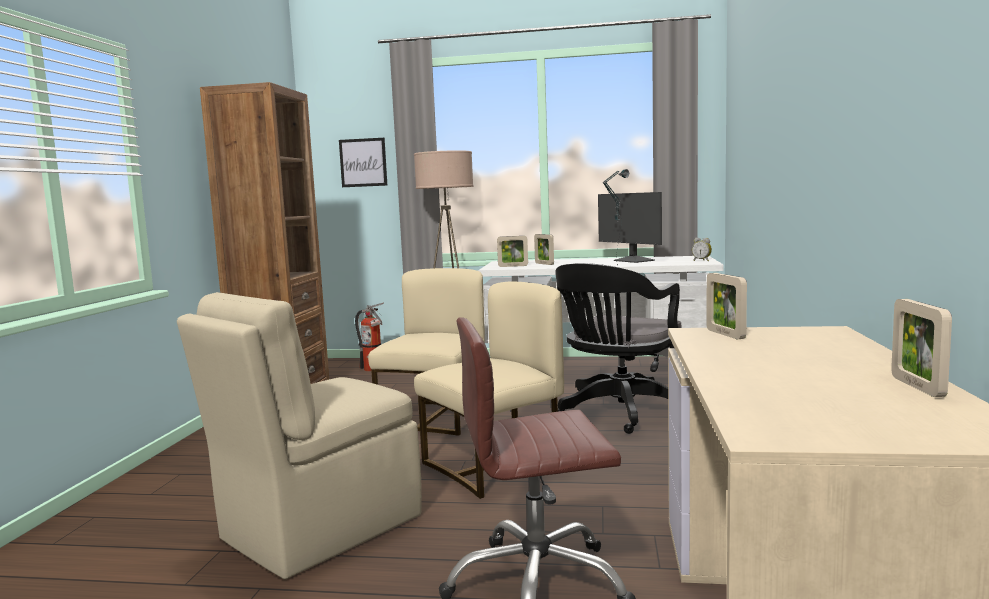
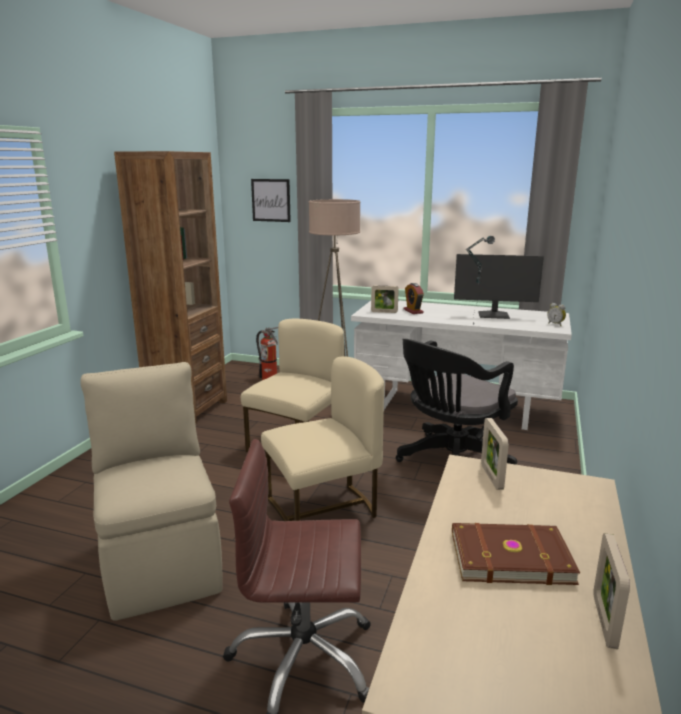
camera: 10 degrees right, 10 degrees up
beige chair [177,292,422,579] -> beige chair turned 105 degrees clockwise [80,362,223,621]
picture frame [534,234,554,265] -> alarm clock [403,283,424,314]
monitor [598,192,662,263] -> monitor turned 60 degrees counterclockwise [454,254,544,319]
none -> brown book [452,523,580,585]

